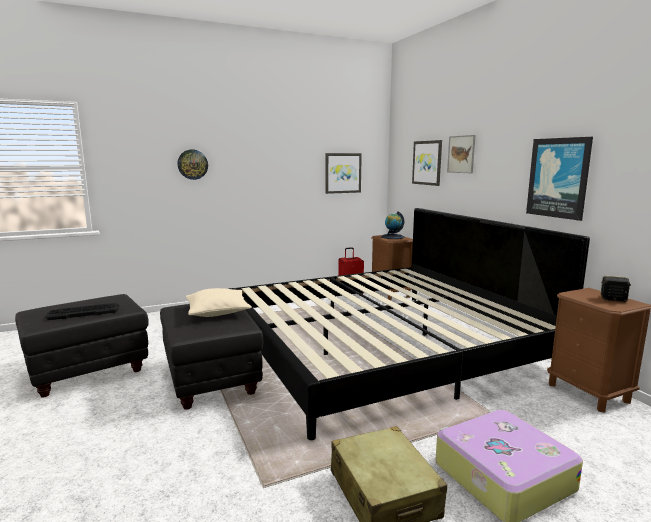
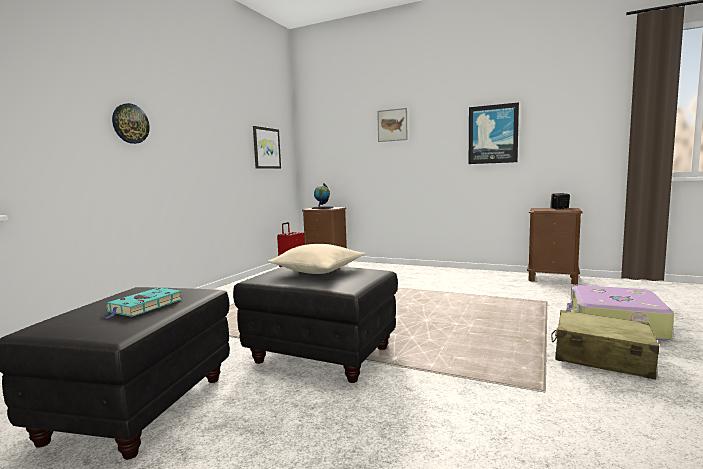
camera: 40 degrees left, 5 degrees down
keyboard [45,303,119,320] -> turquoise book [105,287,182,319]
bed [229,208,590,440] -> none
picture [412,140,442,186] -> none

